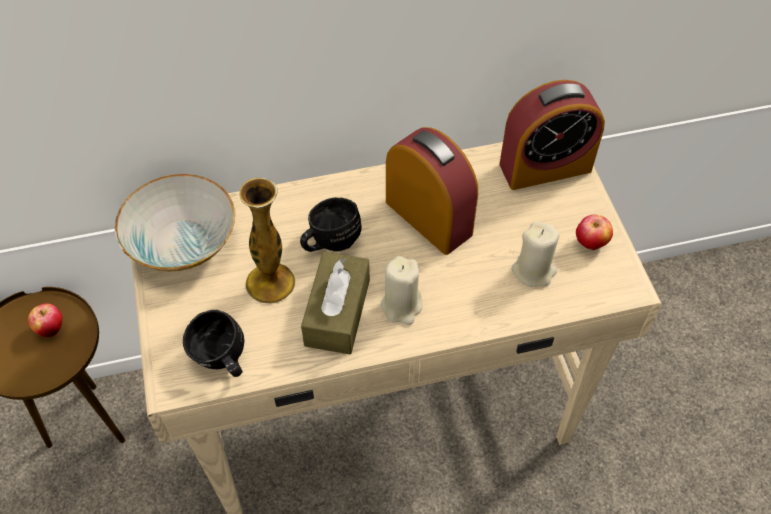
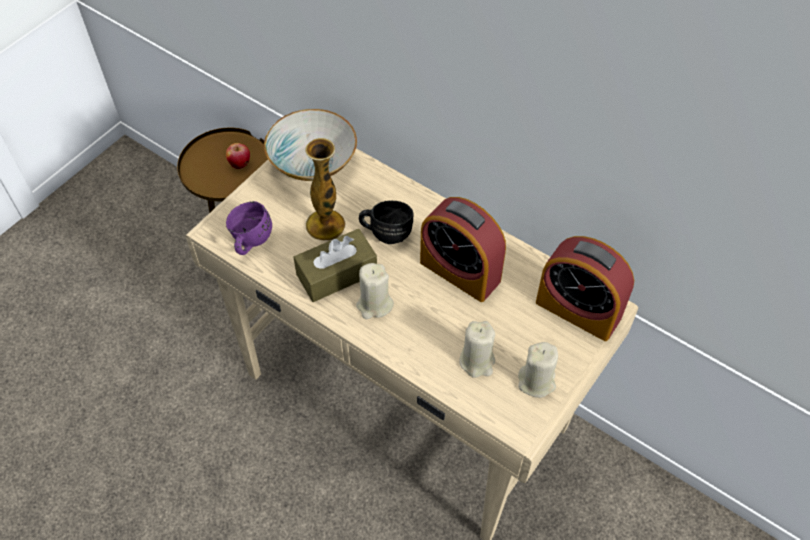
camera: 50 degrees right, 0 degrees up
black mug [183,310,244,377] -> purple mug [226,201,272,255]
alarm clock [386,127,478,255] -> alarm clock turned 120 degrees clockwise [420,197,506,302]
apple [576,215,613,250] -> beige candle [518,342,558,398]

